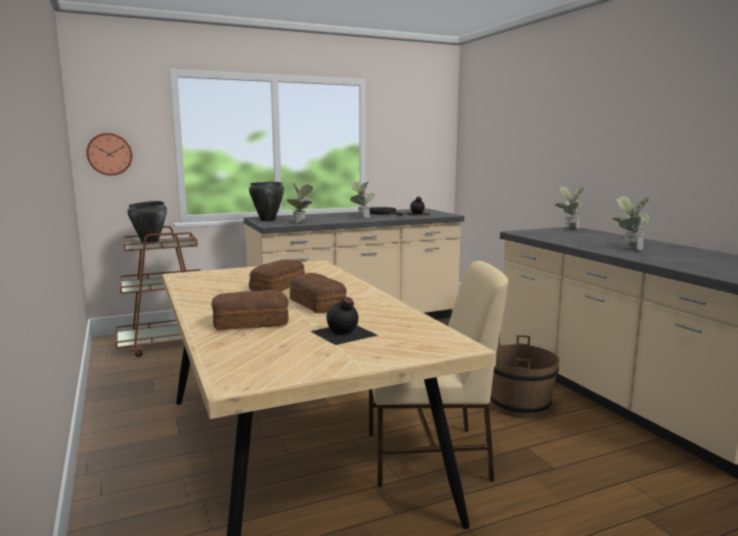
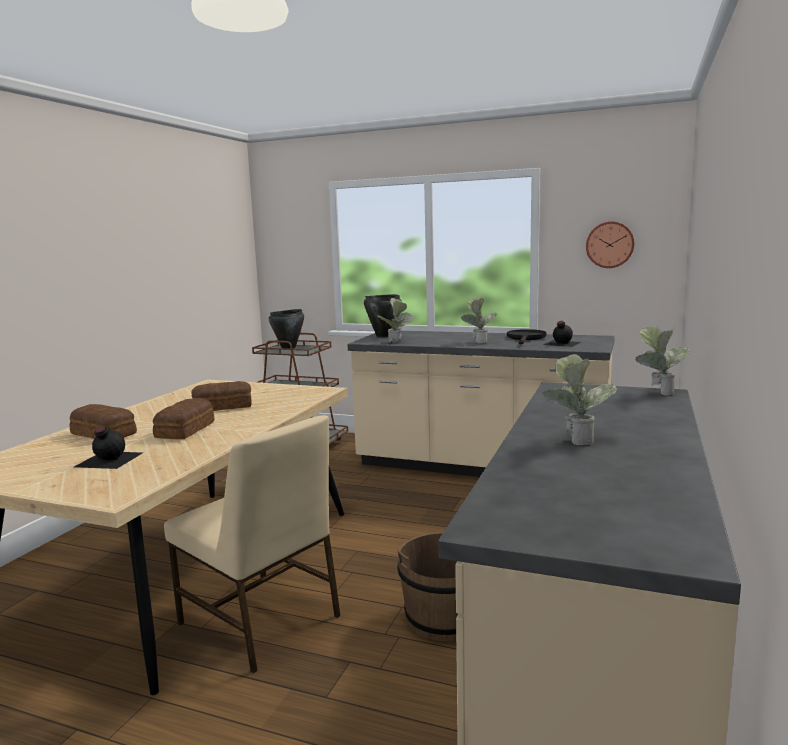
camera: 45 degrees right, 0 degrees up
wall clock [86,133,132,176] -> wall clock moved to [586,221,634,268]

